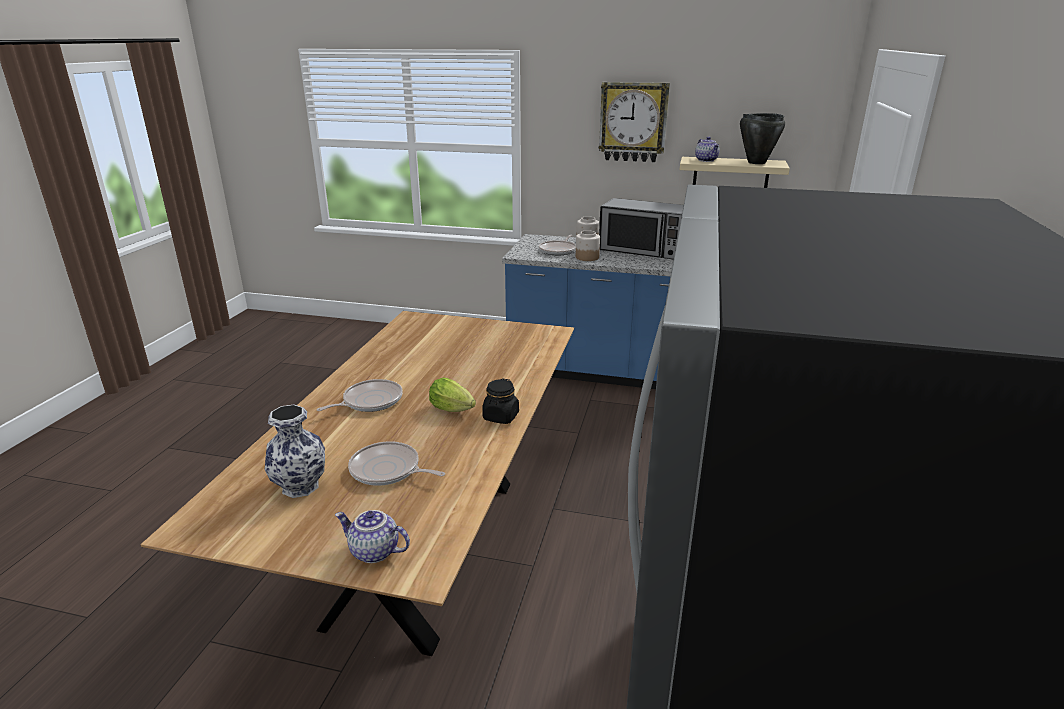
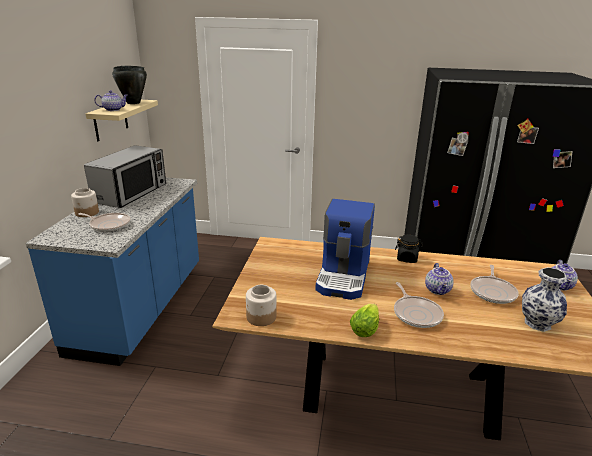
camera: 95 degrees left, 0 degrees up
frying pan [316,379,403,412] -> frying pan turned 150 degrees counterclockwise [394,282,444,328]
lettuce [429,378,476,412] -> lettuce moved to [350,304,379,337]
jar [576,230,600,261] -> jar moved to [246,285,276,326]
wall clock [599,82,670,162] -> none
none -> coffee machine [315,199,375,300]
none -> teapot [425,263,454,295]

